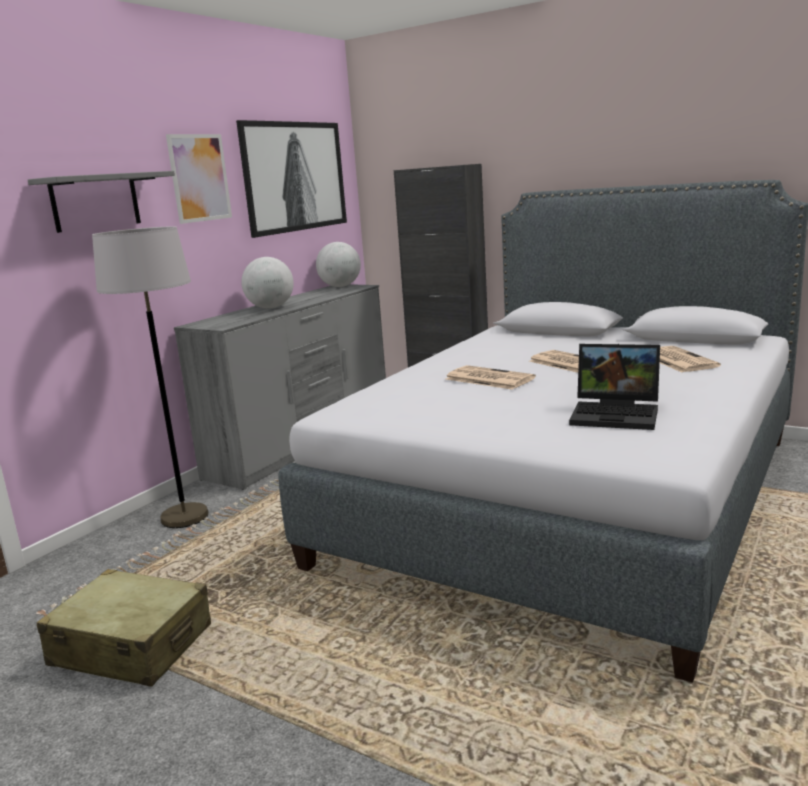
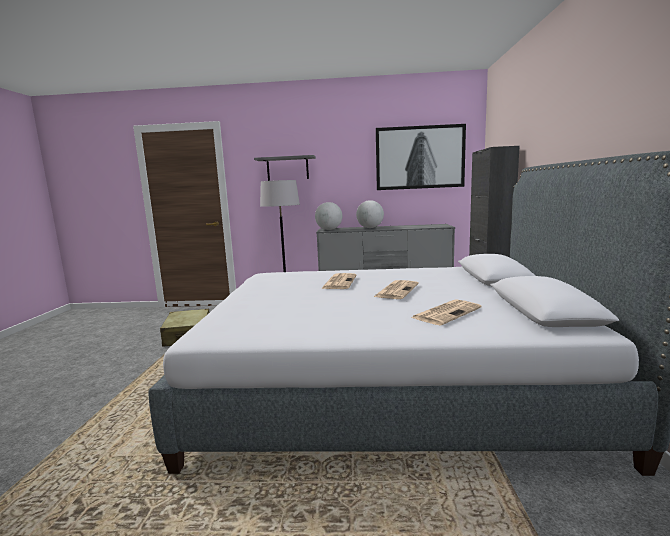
camera: 60 degrees right, 5 degrees down
picture [166,134,232,224] -> none
globe [316,242,361,287] -> globe moved to [315,202,342,230]
laptop [569,344,660,430] -> none

